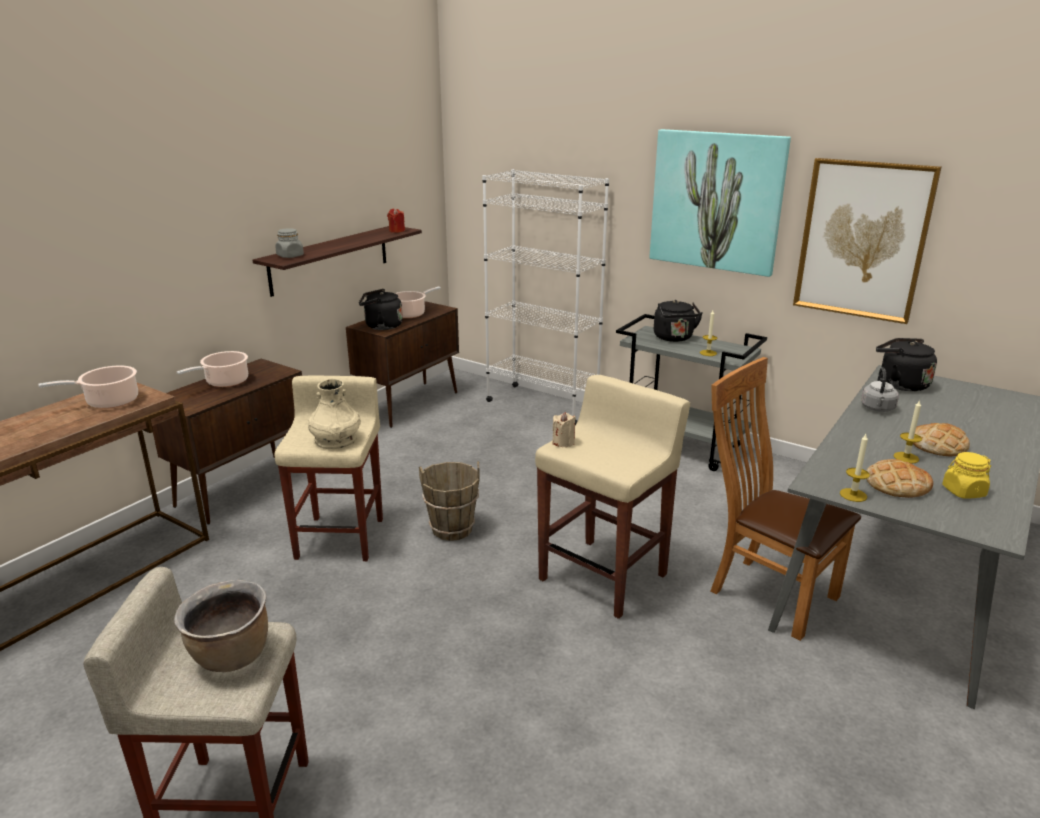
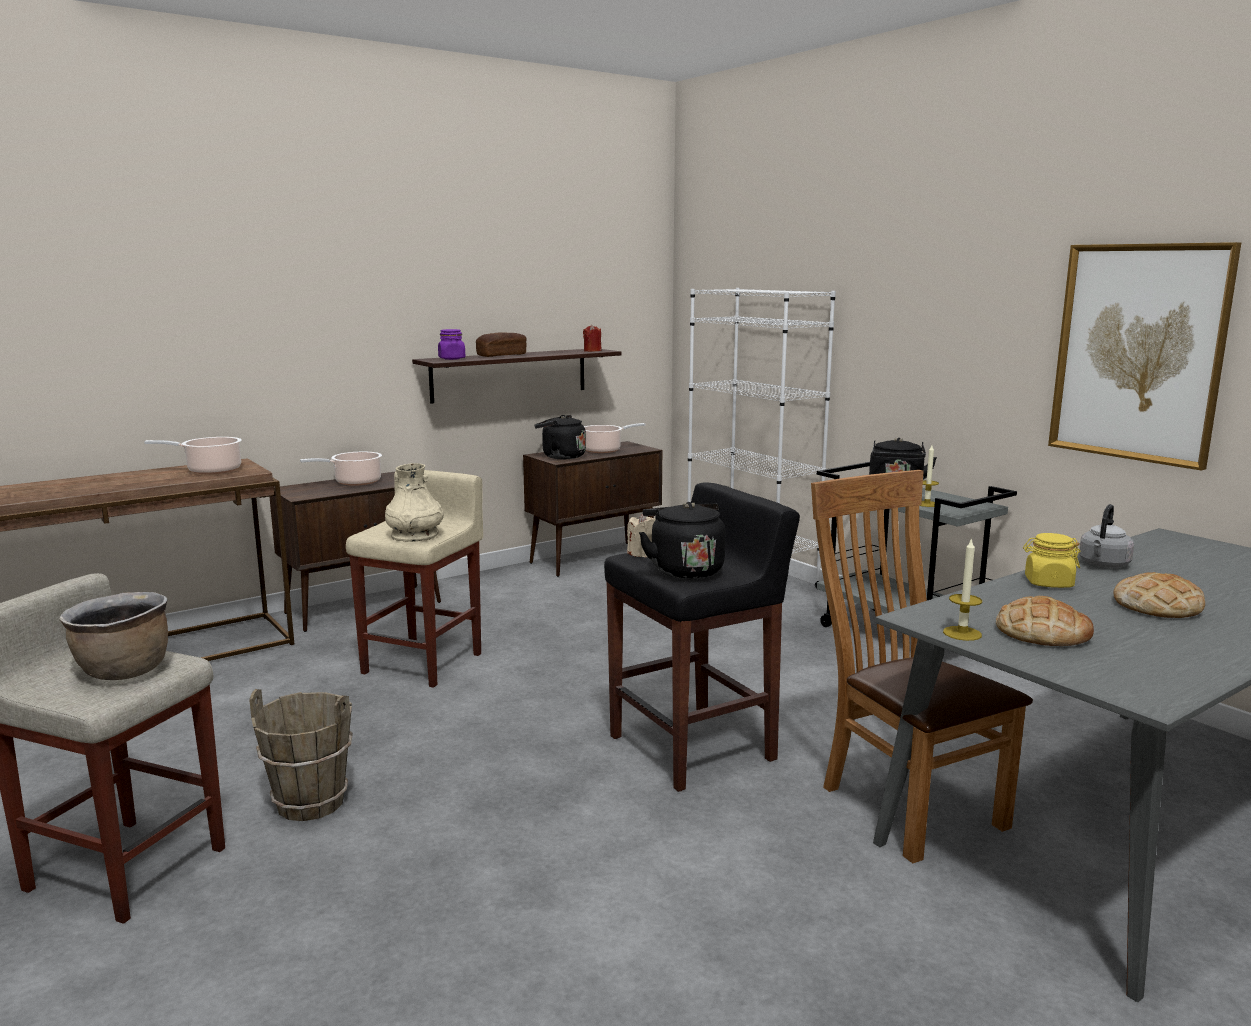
camera: 20 degrees right, 10 degrees down
grey jar [275,228,304,258] -> purple jar [438,329,466,360]
brown bucket [419,461,480,541] -> brown bucket moved to [249,689,353,821]
beige stool [535,375,690,619] -> black stool [604,482,800,792]
picture [650,129,791,277] -> none
black kettle [876,338,937,391] -> black kettle moved to [639,502,726,579]
candle [893,400,922,464] -> none
yellow jar [942,452,991,499] -> yellow jar moved to [1023,533,1080,588]
none -> bread [476,332,527,357]

